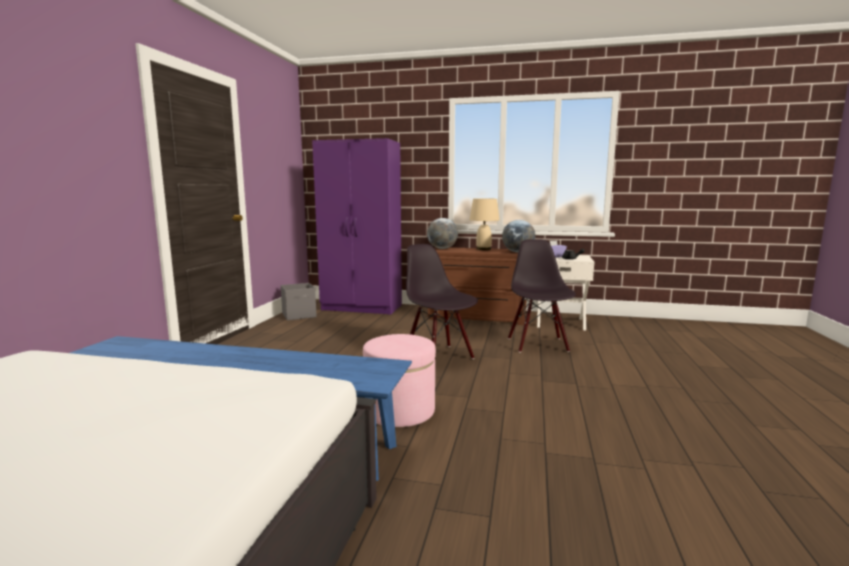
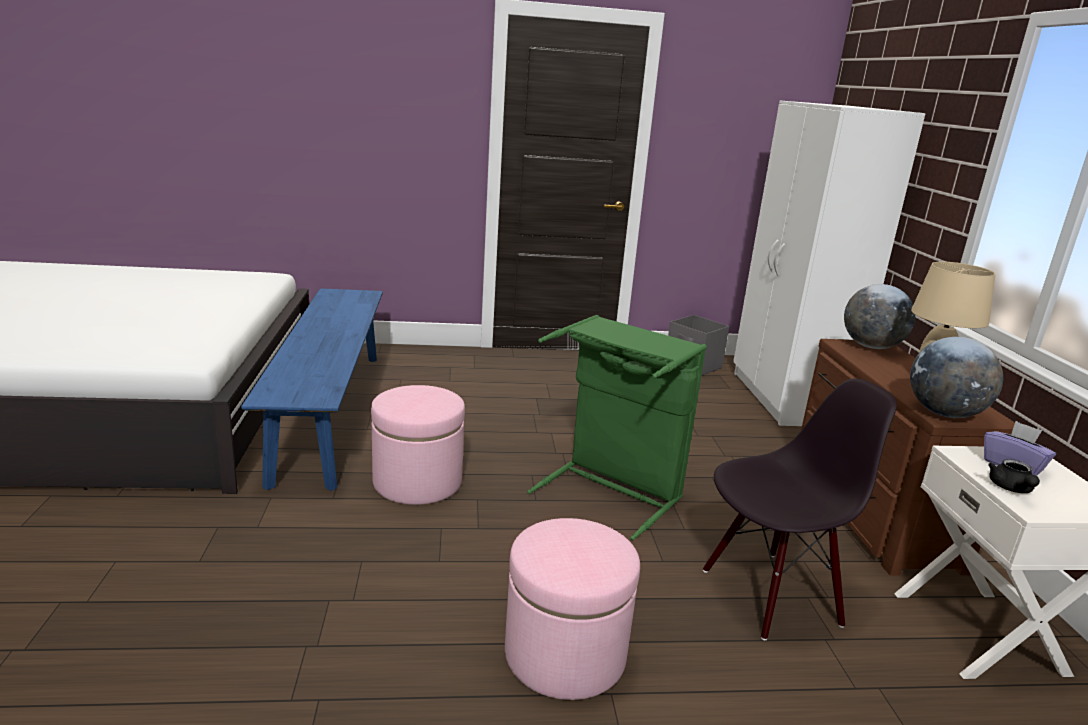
camera: 70 degrees right, 10 degrees up
purple wardrobe [312,138,402,315] -> white wardrobe [733,101,926,426]
black chair [406,244,478,359] -> green laundry basket [527,315,707,540]
none -> pink ottoman [505,518,640,700]

